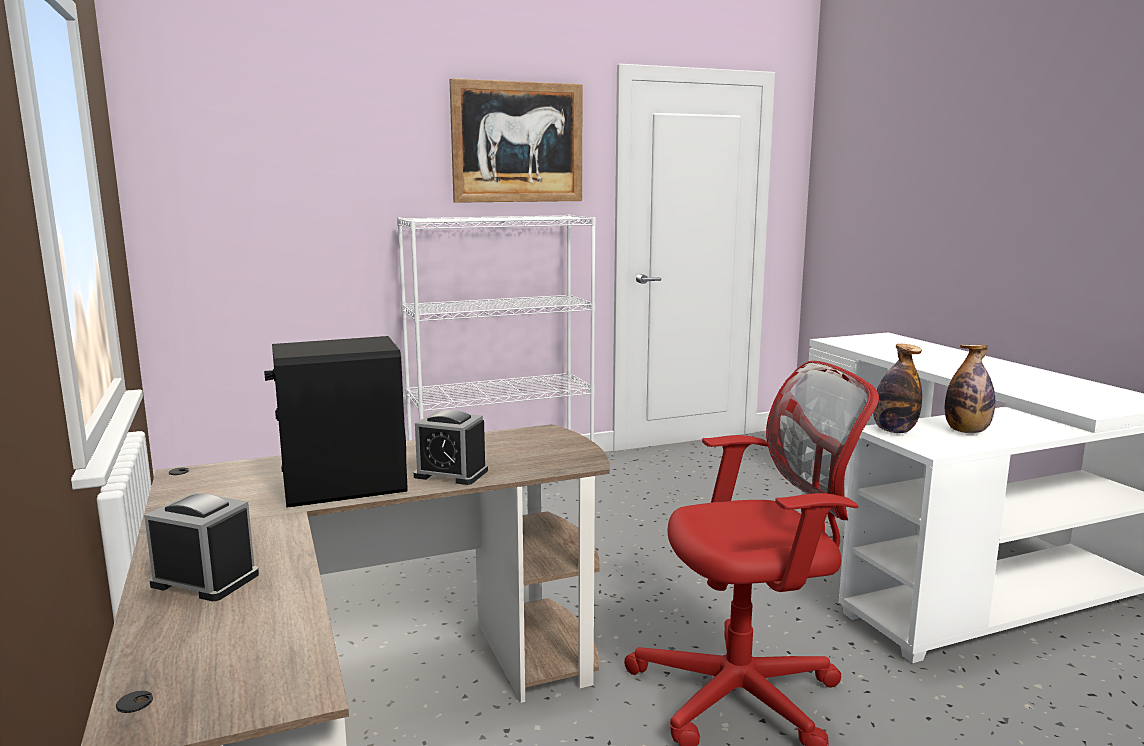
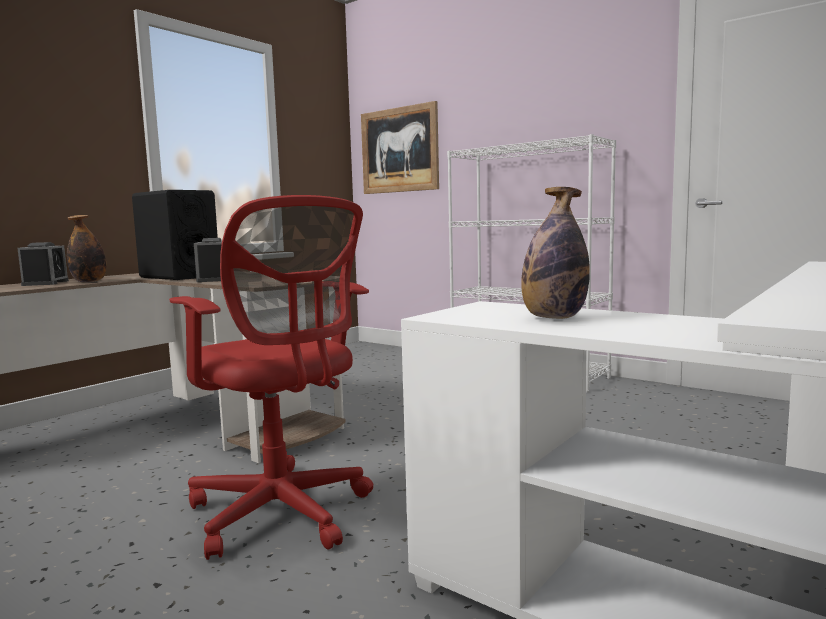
camera: 60 degrees right, 5 degrees down
picture [449,78,583,203] -> picture moved to [361,101,439,194]
bottle [873,344,922,433] -> bottle moved to [67,215,107,283]

